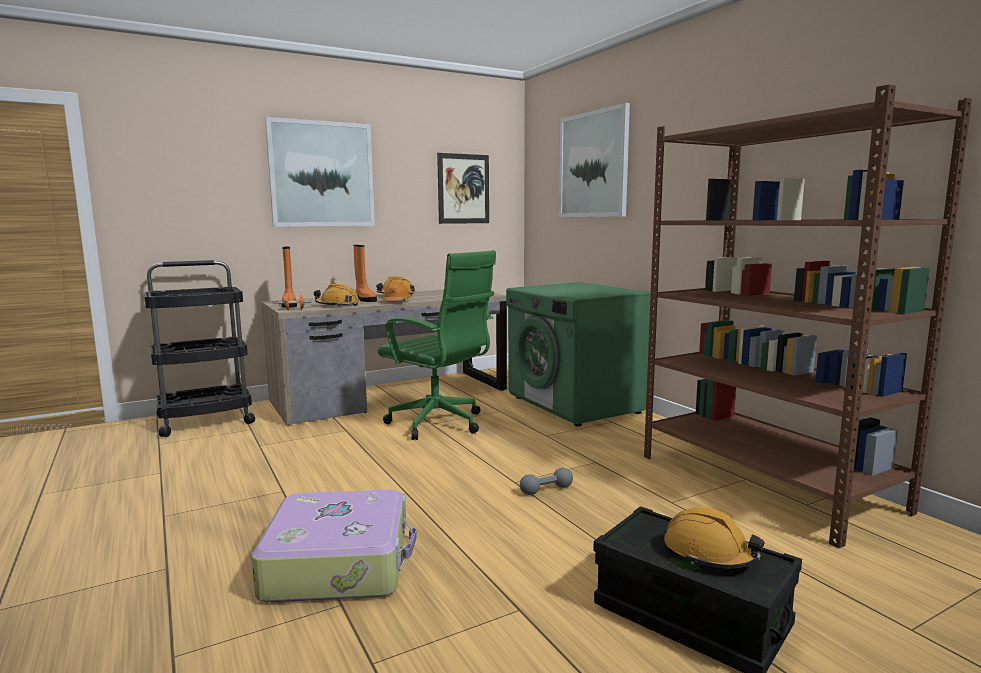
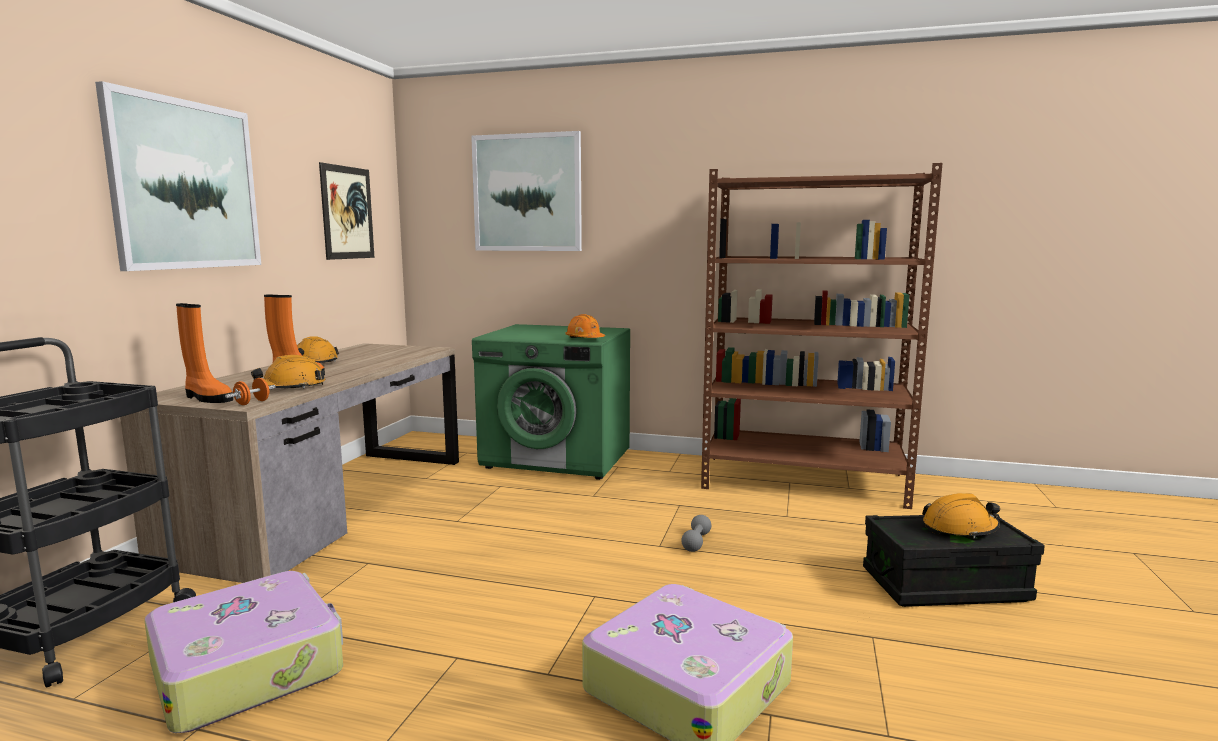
camera: 45 degrees left, 0 degrees up
green office chair [378,250,496,440] -> none
orange hard hat [382,281,410,301] -> orange hard hat moved to [565,314,605,338]
none -> suitcase [144,571,343,733]

